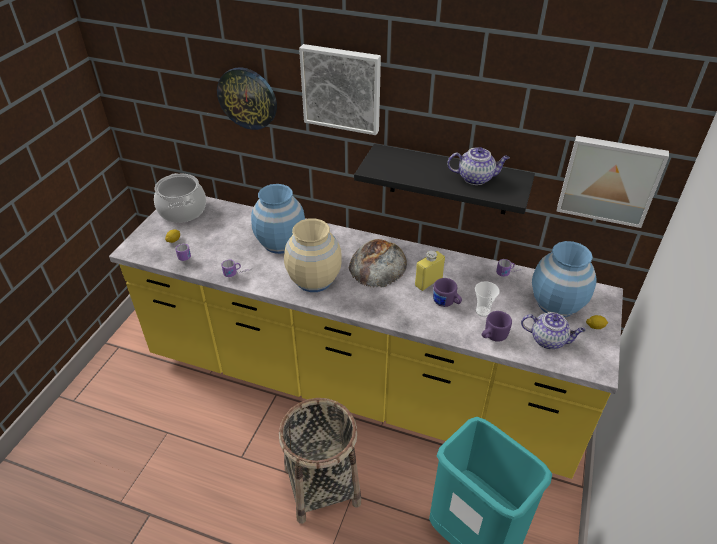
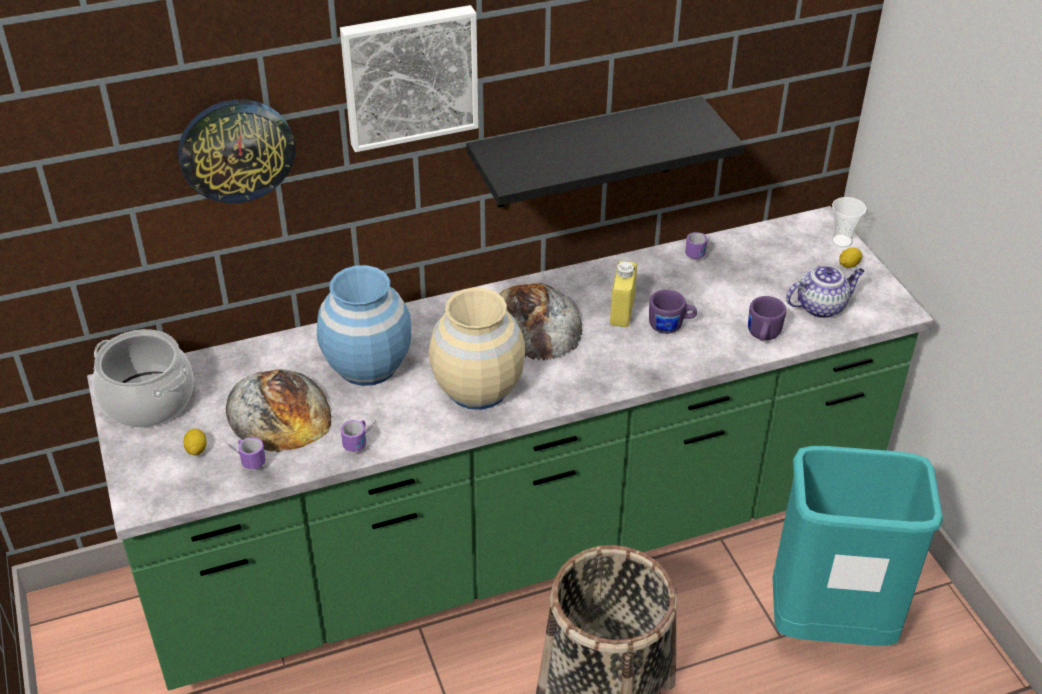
camera: 40 degrees left, 0 degrees up
yellow counter [109,196,623,479] -> green counter [87,206,933,691]
teapot [447,147,510,185] -> none
cup [475,281,500,317] -> cup moved to [832,197,866,248]
blue vase [532,241,597,317] -> none
picture [556,136,669,228] -> none
none -> bread [226,369,331,452]

